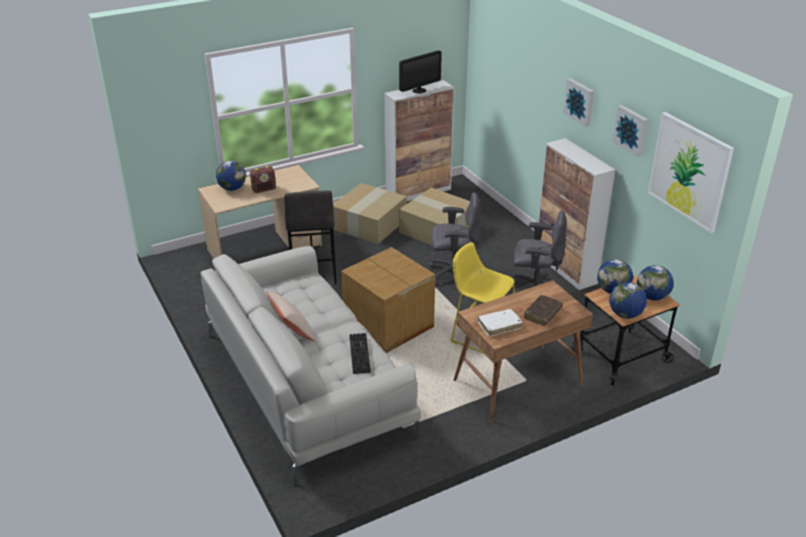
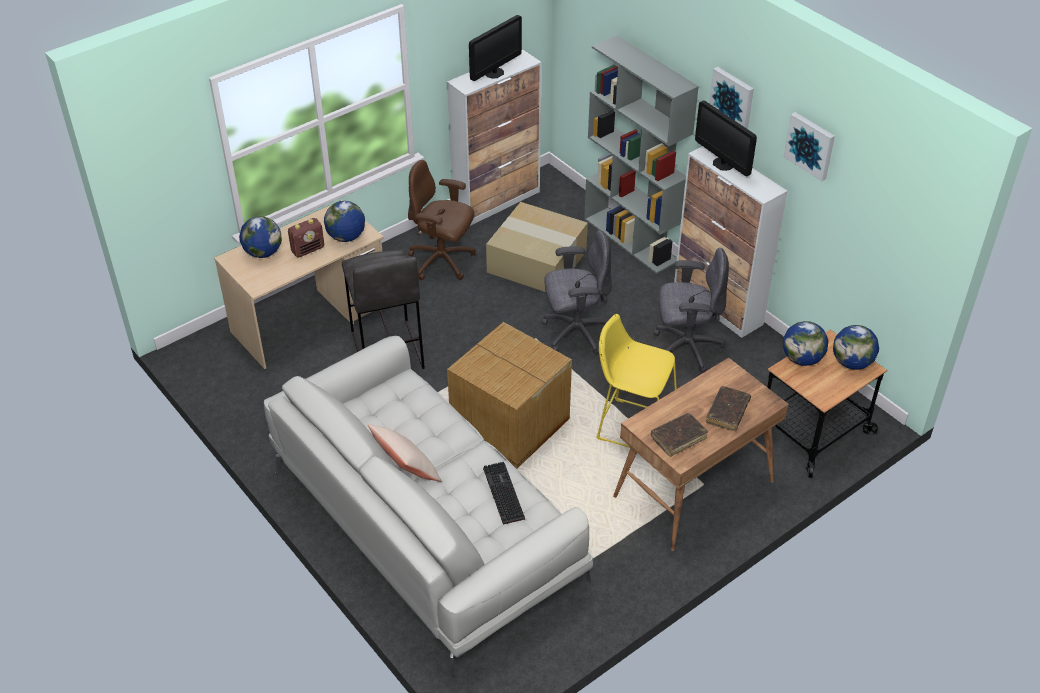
camera: 10 degrees left, 10 degrees up
cardboard box [333,183,407,244] -> brown office chair [408,160,476,280]
white book [478,309,523,337] -> brown book [651,413,708,457]
globe [609,282,647,319] -> globe moved to [324,201,365,242]
picture [648,112,734,233] -> none
none -> grey bookcase [584,35,699,274]
none -> monitor [695,100,757,176]

